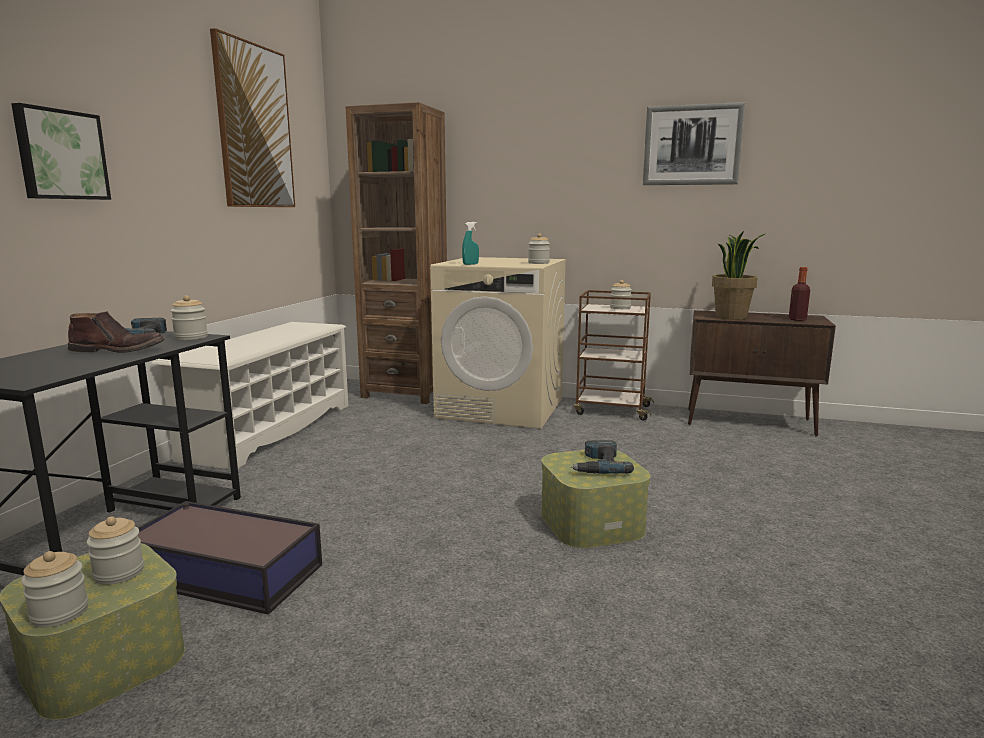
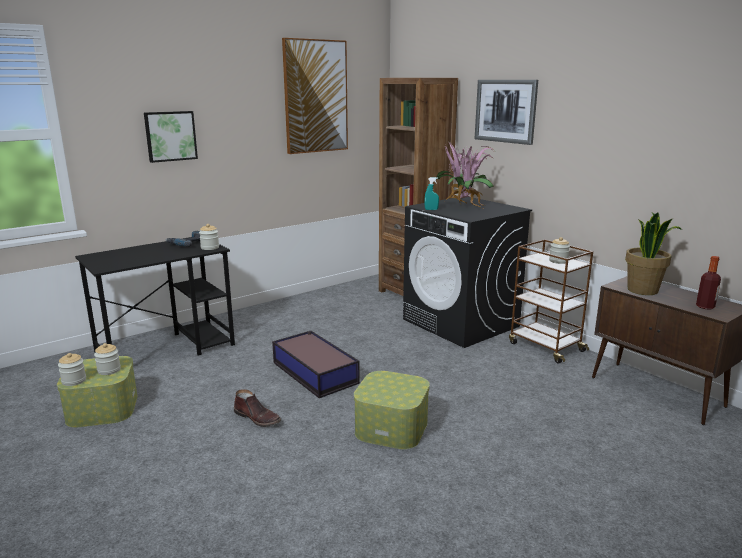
camera: 35 degrees right, 5 degrees up
brown boot [68,311,165,353] -> brown boot moved to [234,389,281,427]
storage box [138,501,322,615] -> storage box moved to [272,331,360,398]
white shoe rack [152,322,348,471] -> none
beige washing machine [430,257,566,429] -> black washing machine [403,197,532,348]
jar [528,233,550,264] -> none
power drill [571,440,634,474] -> none
picture [643,102,745,185] -> picture moved to [475,80,538,145]
none -> potted plant [436,143,494,208]

